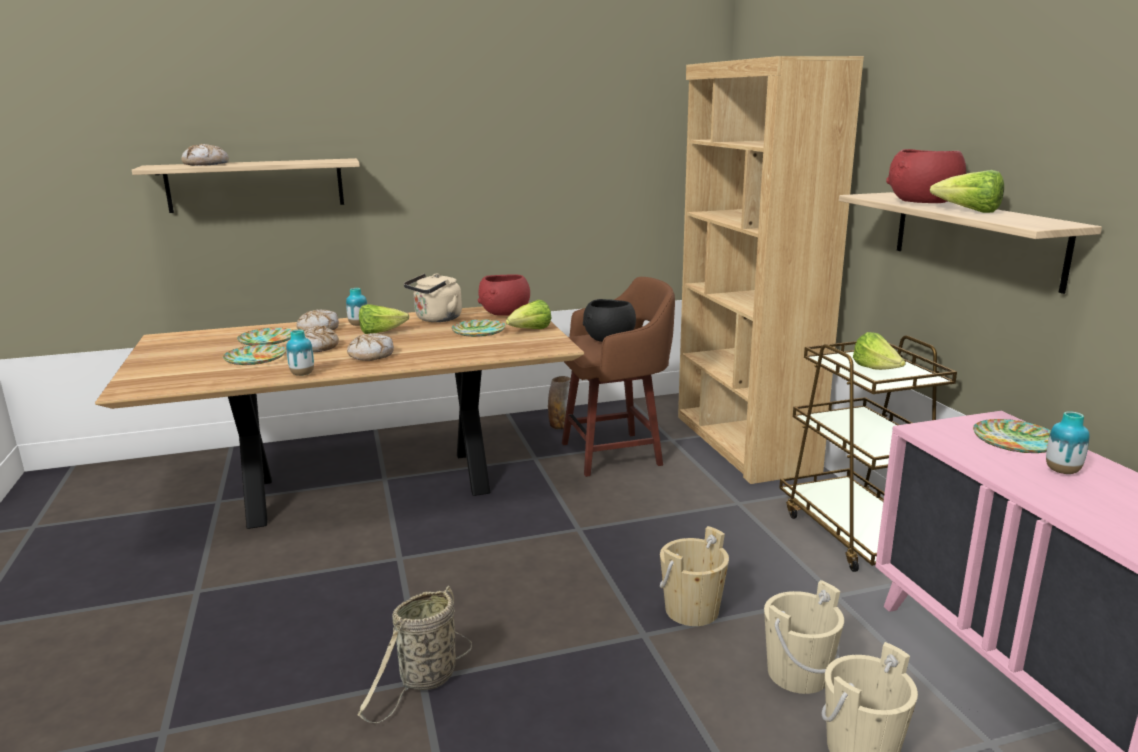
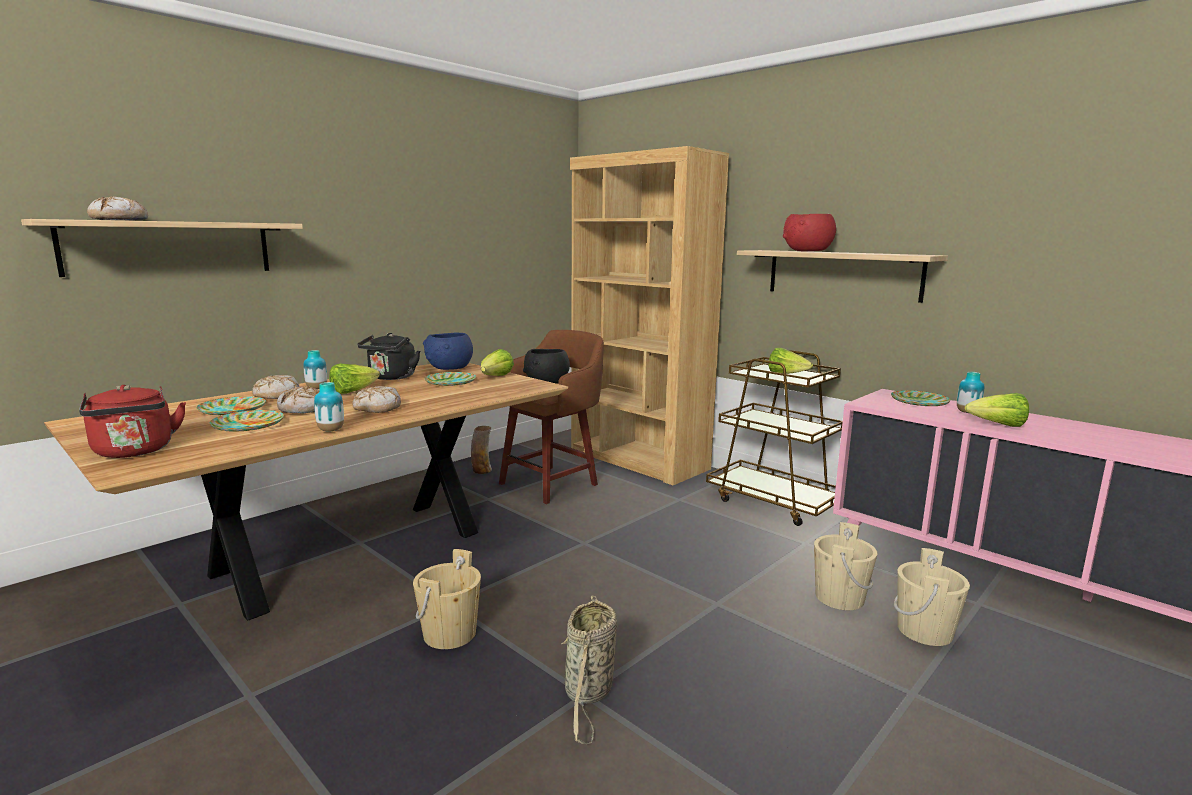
camera: 30 degrees left, 5 degrees down
beige kettle [404,273,462,322] -> black kettle [357,333,420,380]
red bowl [478,274,530,316] -> blue bowl [423,333,473,370]
beige bucket [660,526,729,626] -> beige bucket moved to [413,549,481,649]
lettuce [930,170,1004,213] -> lettuce moved to [965,393,1029,427]
none -> red kettle [79,385,186,458]

